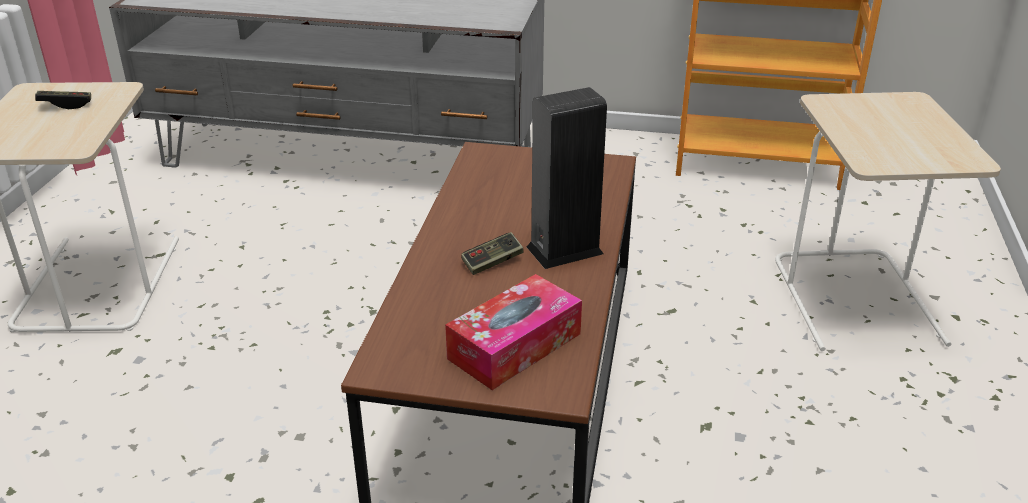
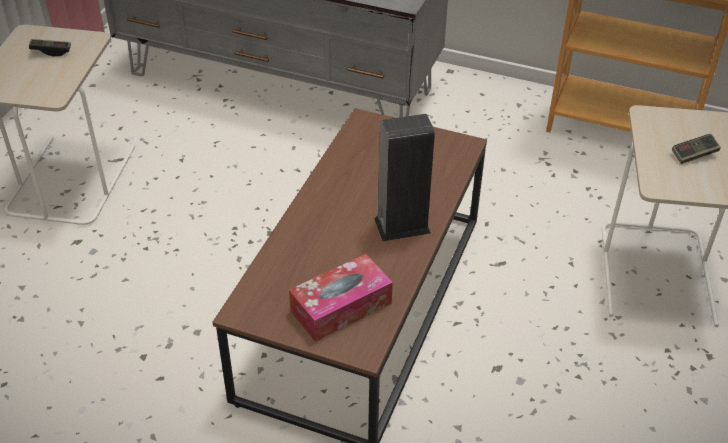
camera: 10 degrees right, 10 degrees up
game controller [461,232,524,275] -> game controller moved to [672,134,721,164]

